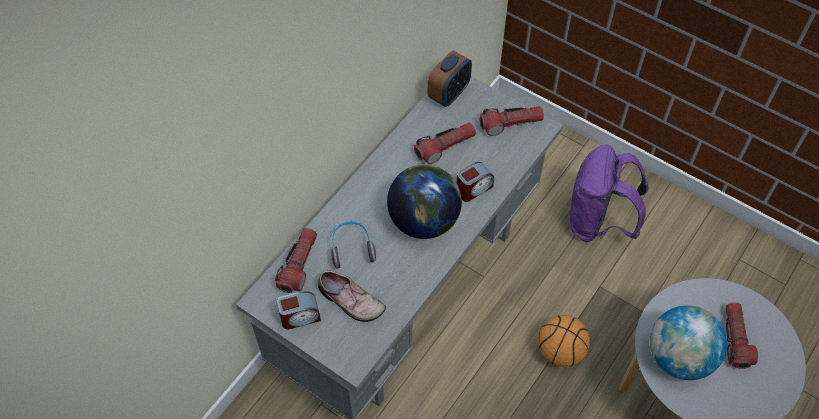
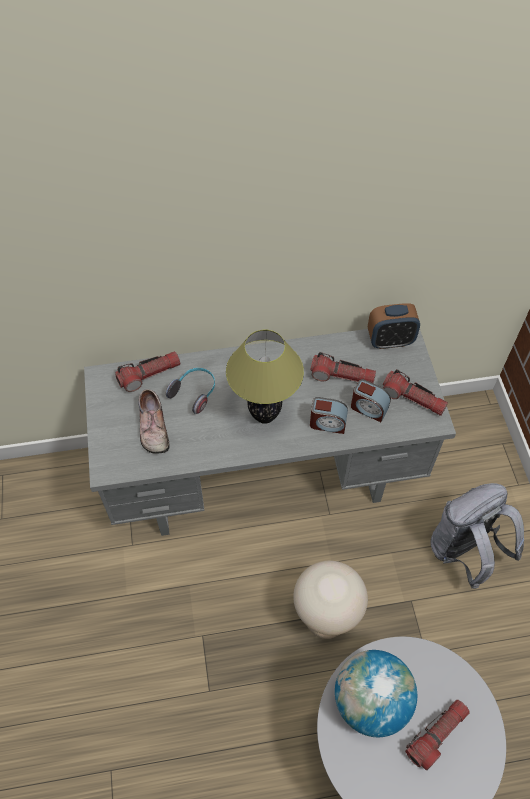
camera: 45 degrees right, 0 degrees up
alarm clock [277,291,321,330] -> alarm clock moved to [351,379,391,422]
globe [387,164,462,239] -> table lamp [226,330,304,424]
basketball [538,315,590,367] -> beige stool [293,560,368,639]
purple backpack [570,144,648,242] -> grey backpack [431,483,524,589]

